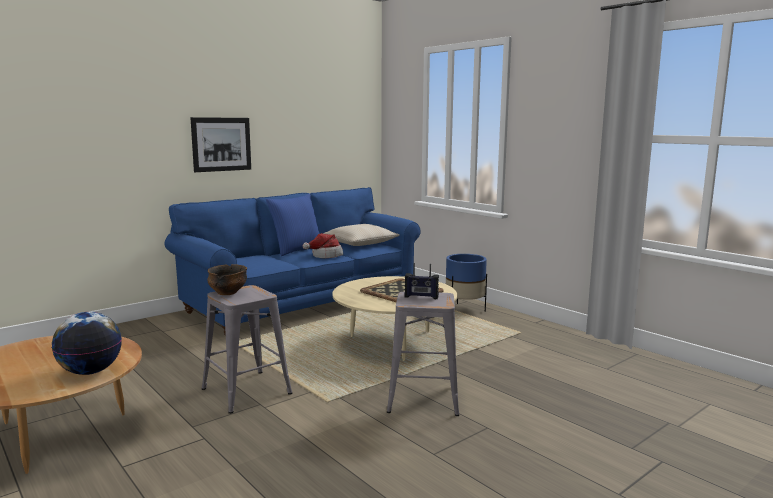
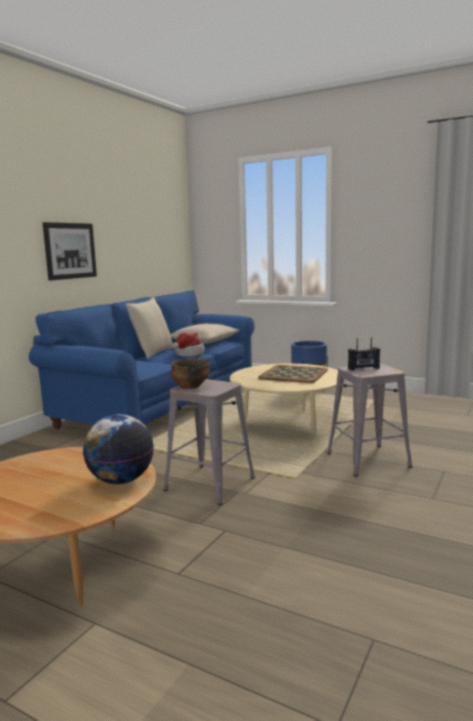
camera: 20 degrees left, 0 degrees up
blue pillow [266,193,320,256] -> beige pillow [126,297,173,359]

